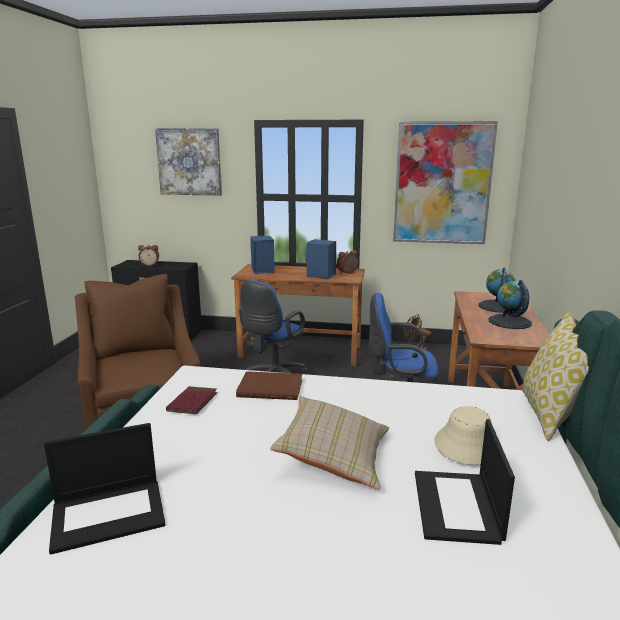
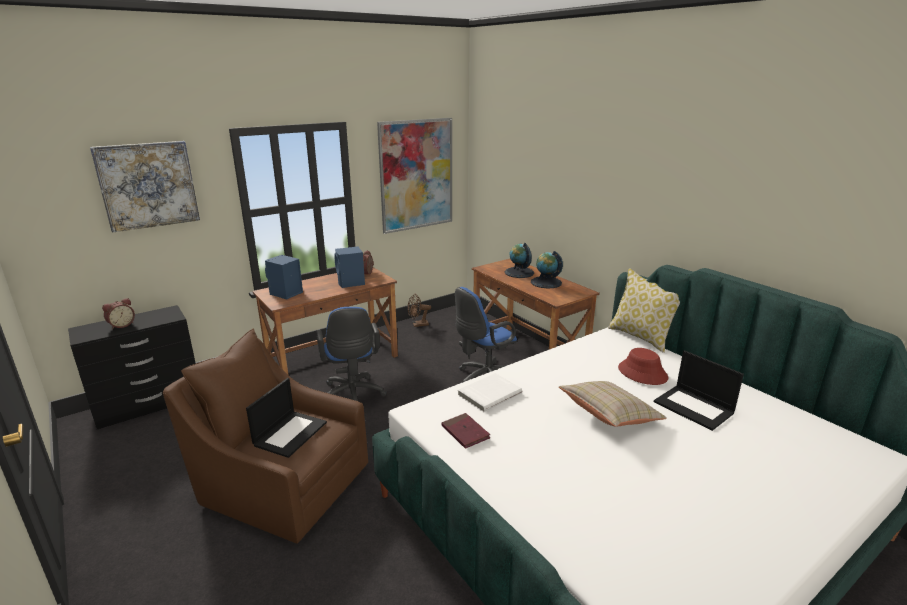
camera: 45 degrees left, 5 degrees up
laptop [44,423,166,555] -> laptop moved to [246,378,327,458]
brown book [236,371,302,400] -> white book [458,373,522,412]
beige hat [434,406,501,465] -> red hat [618,348,669,385]

